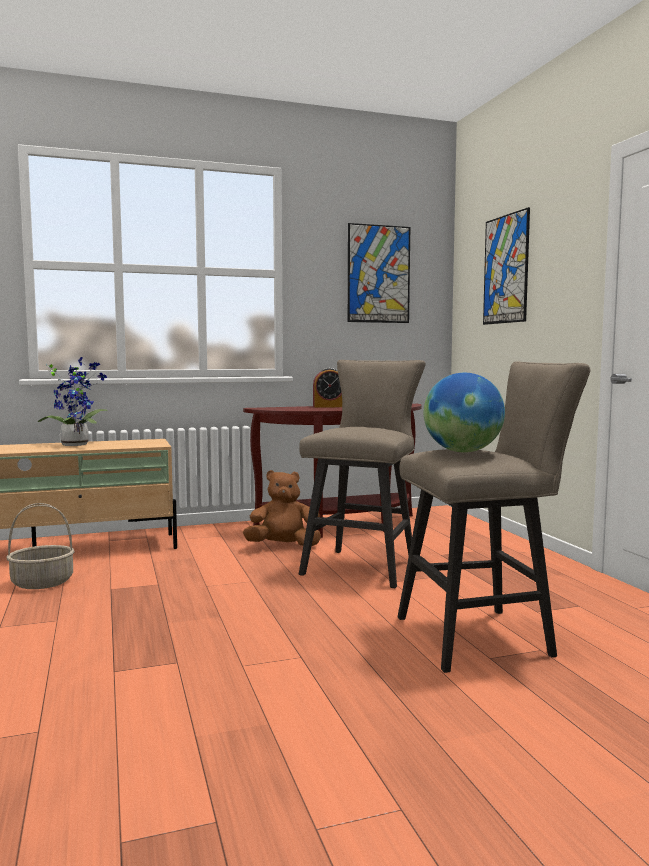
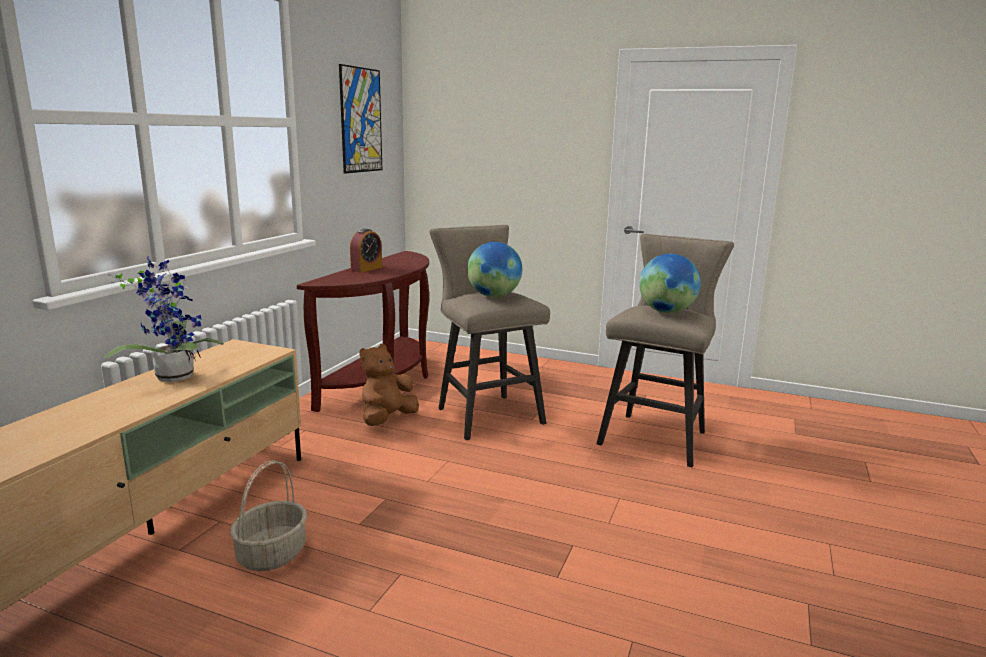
camera: 50 degrees left, 10 degrees up
picture [483,207,530,325] -> none
none -> globe [467,242,522,297]

